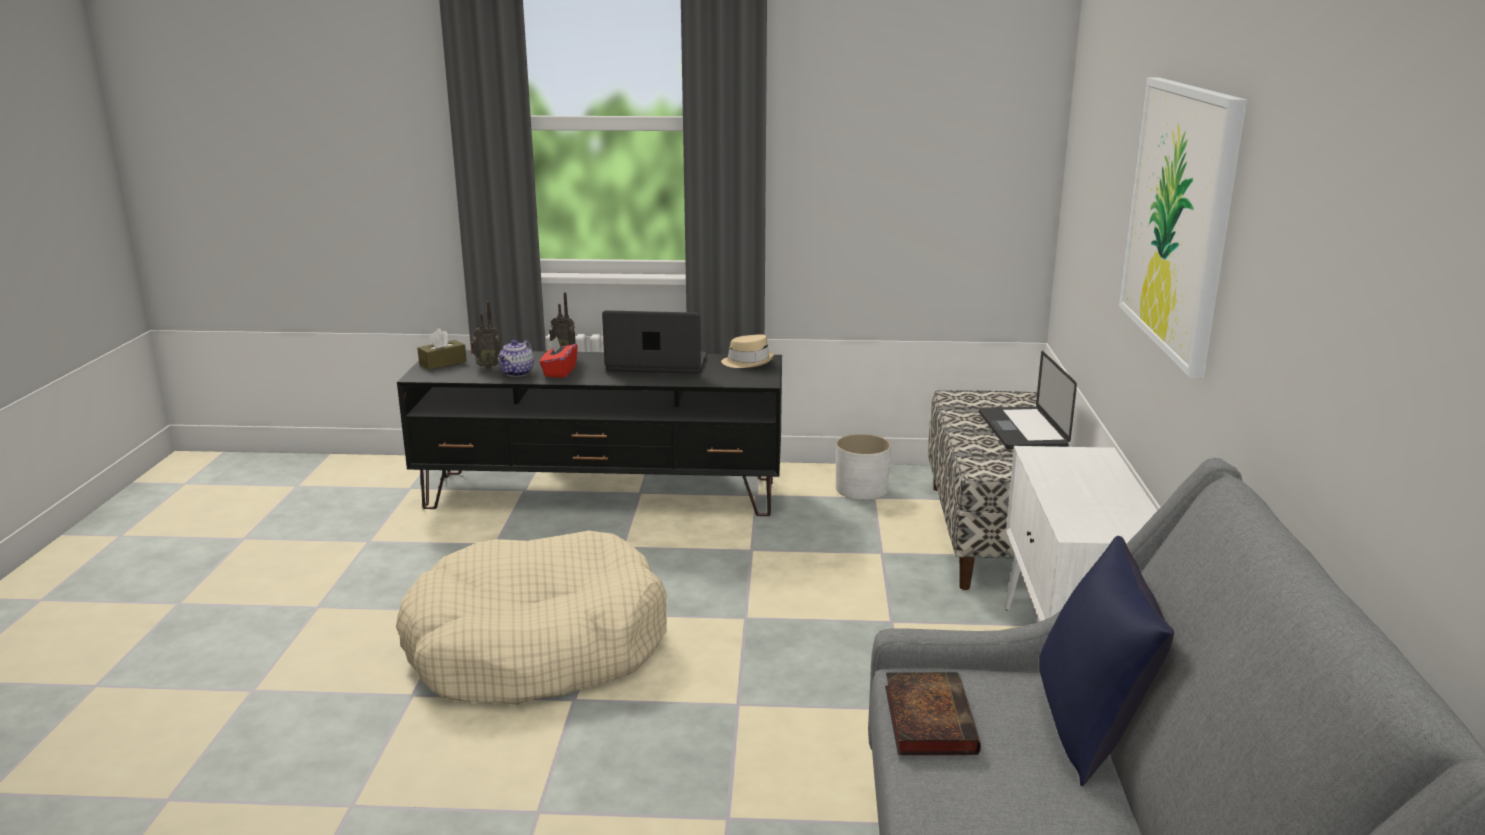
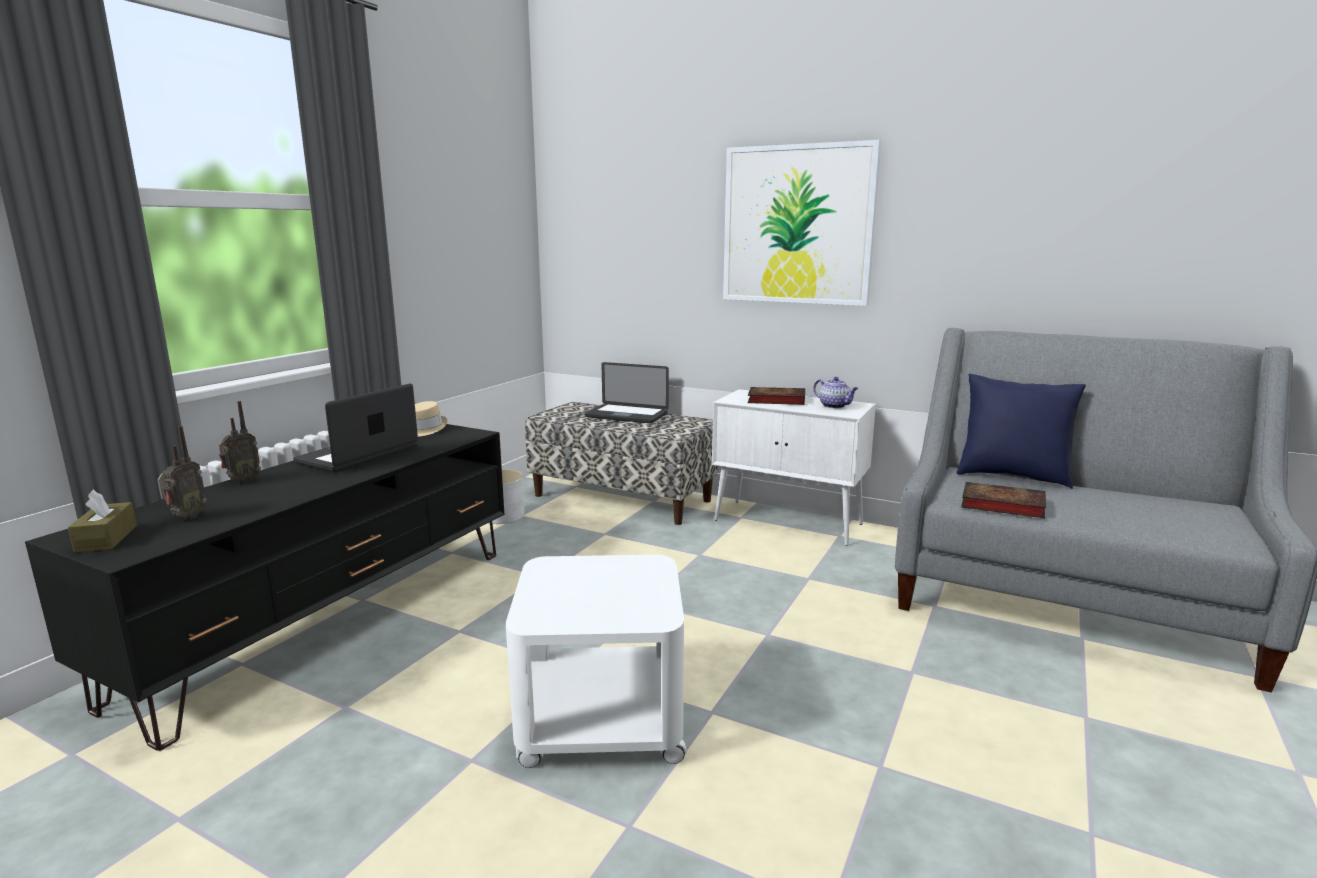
camera: 65 degrees left, 5 degrees down
beige dog bed [396,531,667,705] -> white side table [506,555,687,768]
teapot [498,340,534,377] -> teapot moved to [813,377,858,408]
red tissue box [540,337,578,378] -> none
none -> book [748,387,805,405]

